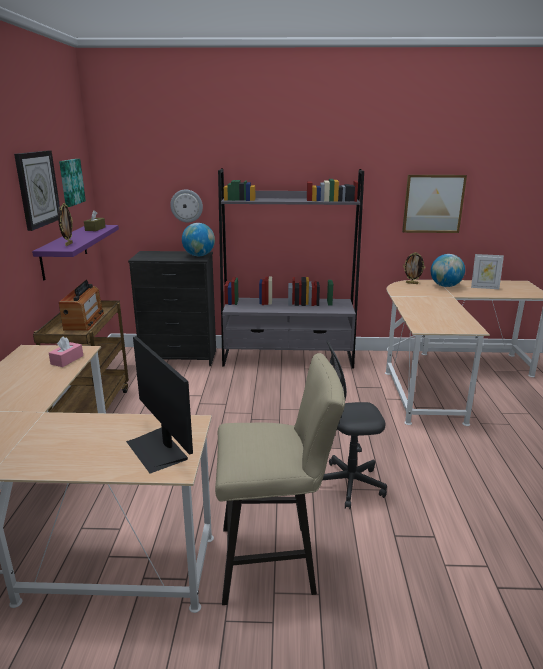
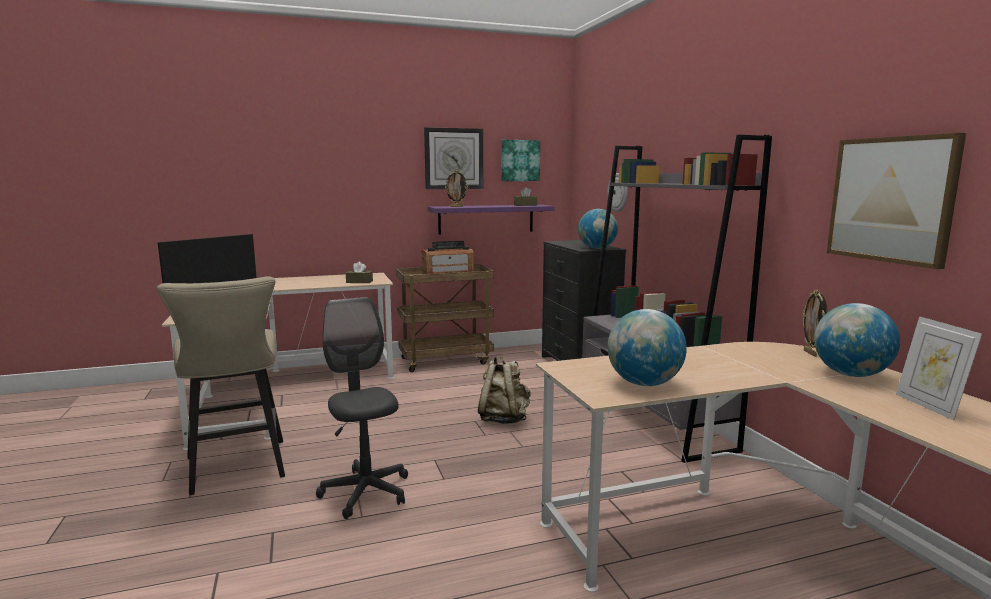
camera: 70 degrees right, 10 degrees down
pink tissue box [49,337,83,367] -> brown tissue box [346,262,373,283]
none -> beige backpack [478,356,531,424]
none -> globe [608,309,687,386]

